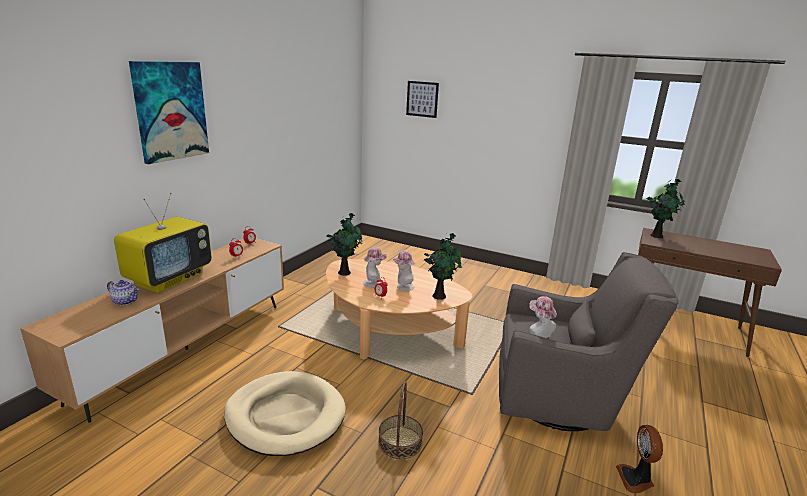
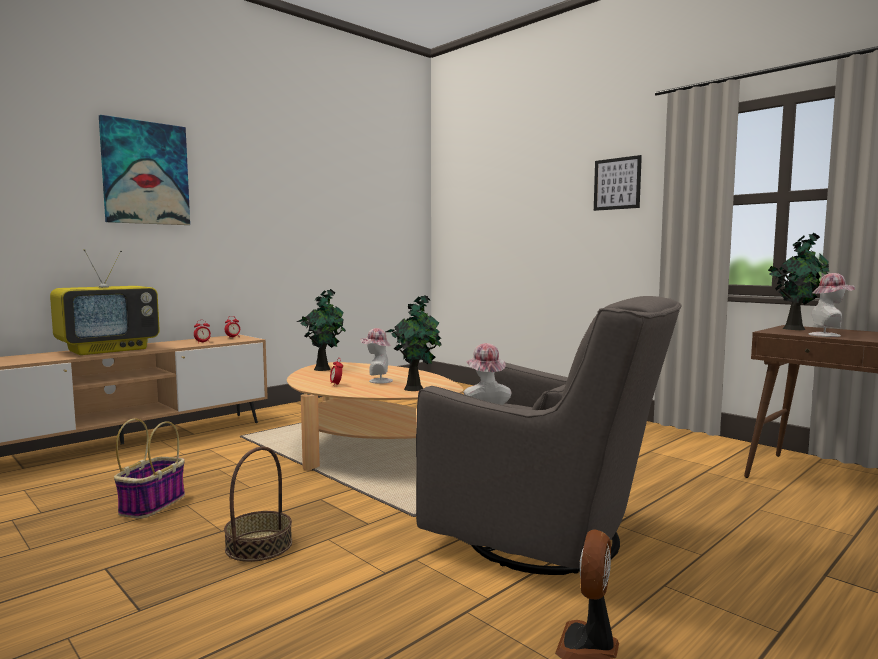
camera: 20 degrees right, 15 degrees down
teapot [107,280,139,305] -> none
beige dog bed [224,371,346,456] -> basket [114,419,185,519]
hat [363,247,387,287] -> hat moved to [808,273,855,337]
picture [406,81,439,118] -> picture moved to [594,155,642,211]

